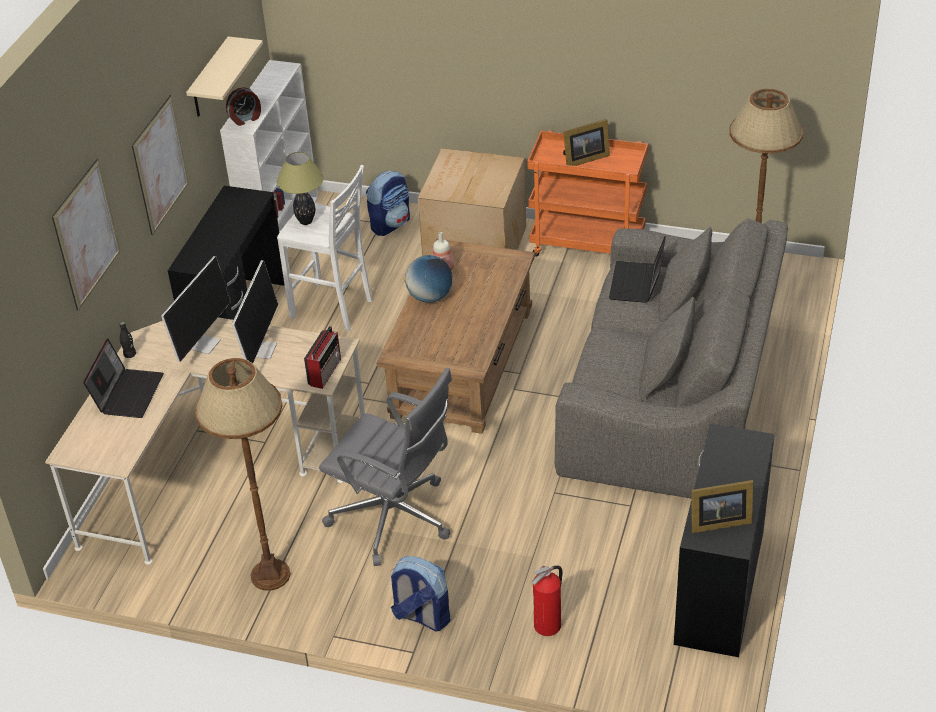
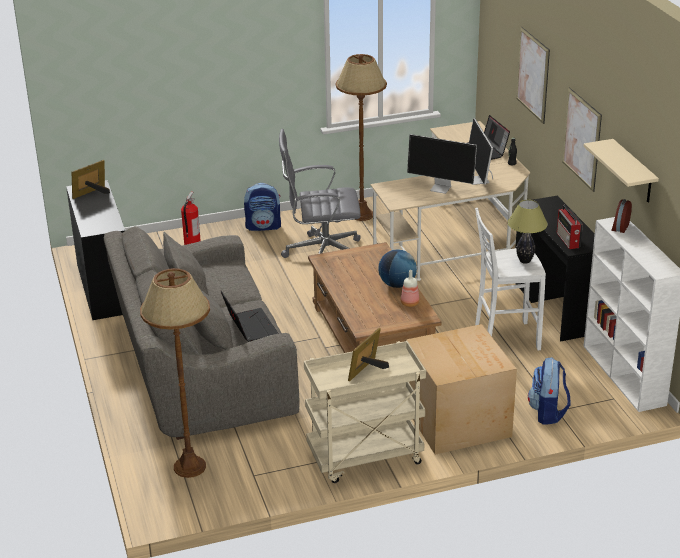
camera: 145 degrees right, 10 degrees down
monitor [232,260,278,363] -> monitor turned 45 degrees counterclockwise [407,134,477,194]
radio [304,326,341,389] -> radio moved to [557,205,583,249]
orange cart [527,130,648,257] -> beige cart [304,341,426,483]

